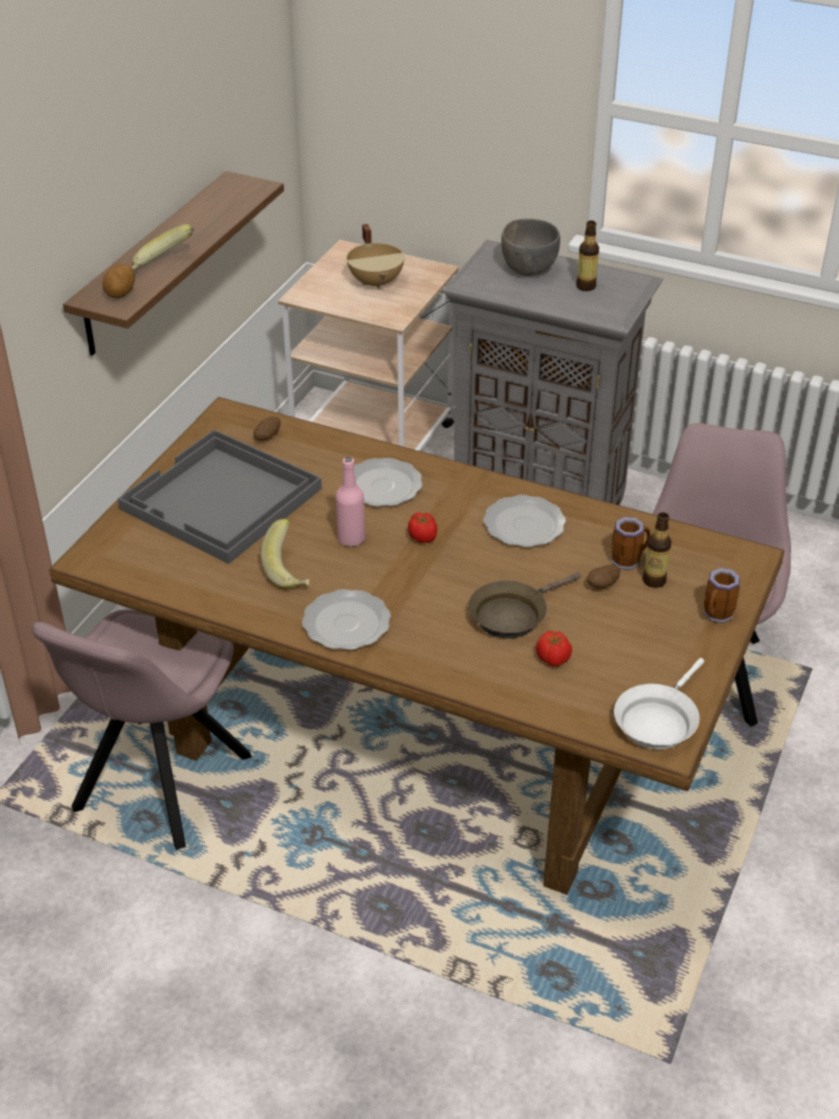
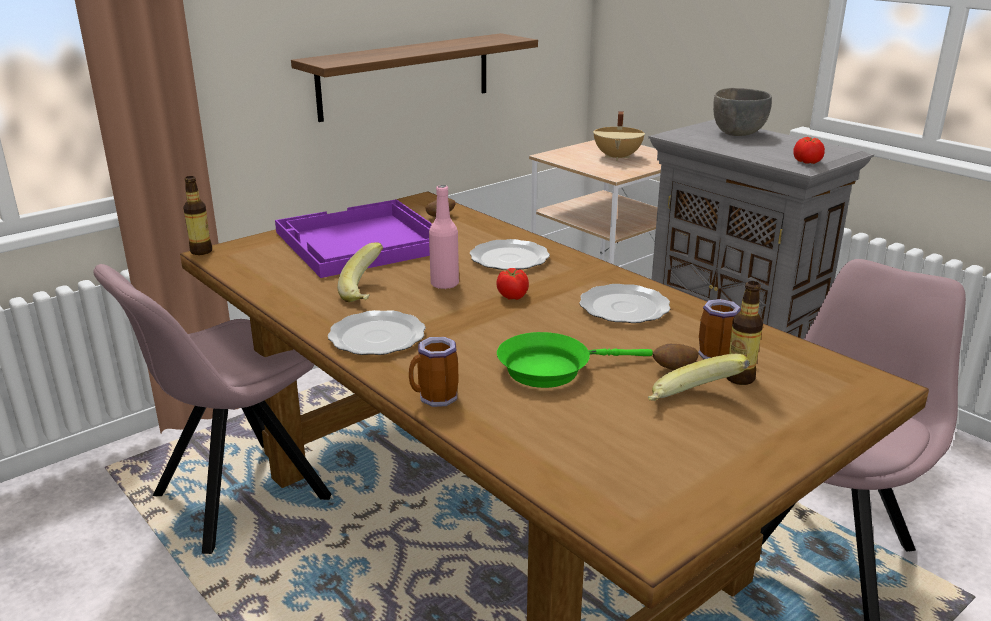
camera: 25 degrees right, 15 degrees down
potato [103,264,135,298] -> none
grey tray [118,430,322,564] -> purple tray [275,199,432,278]
banana [132,224,194,270] -> banana moved to [648,354,750,401]
brown frying pan [468,572,581,639] -> green frying pan [497,332,653,388]
tomato [536,631,572,666] -> tomato moved to [793,137,825,164]
bottle [576,220,599,291] -> bottle moved to [183,176,212,255]
white frying pan [614,658,704,750] -> none
mug [703,568,740,623] -> mug moved to [409,336,459,407]

